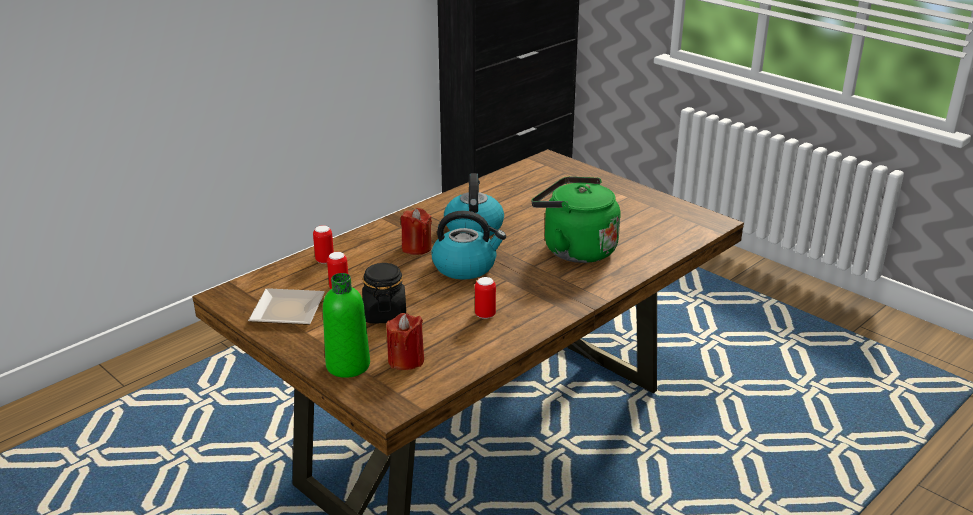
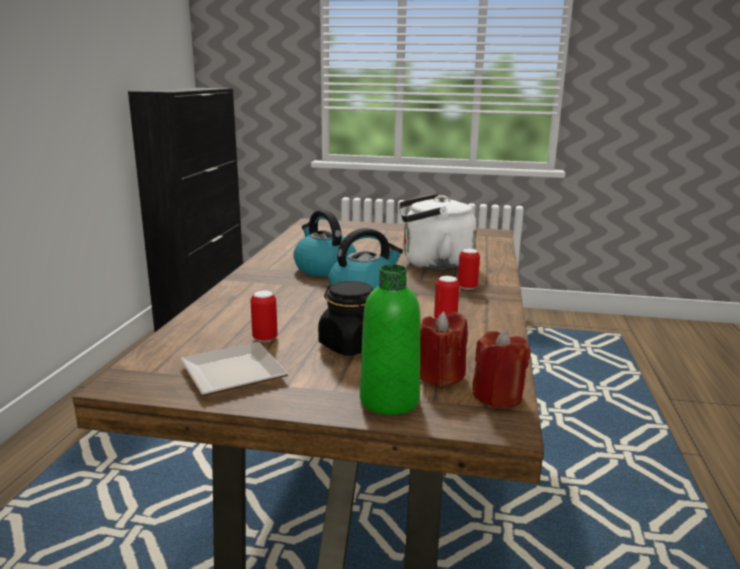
camera: 35 degrees left, 10 degrees down
can [313,225,334,264] -> can moved to [458,249,480,290]
red candle [401,208,432,255] -> red candle moved to [472,330,531,408]
green kettle [531,177,620,263] -> white kettle [399,194,477,271]

